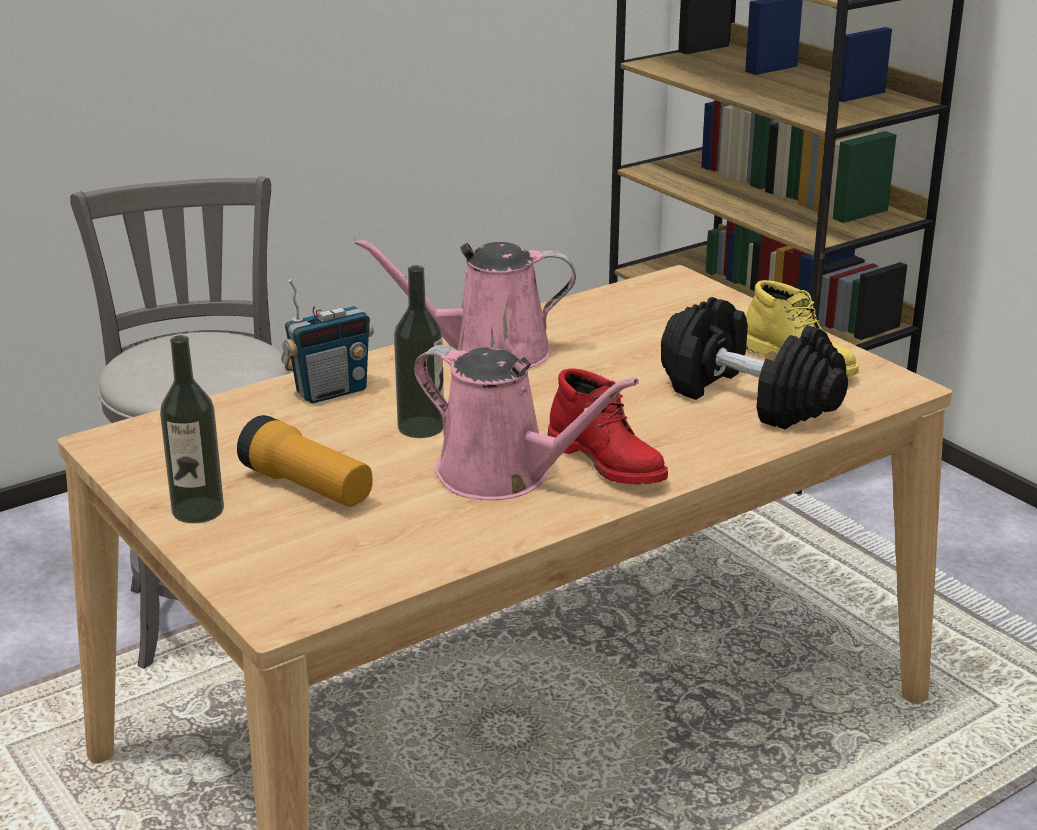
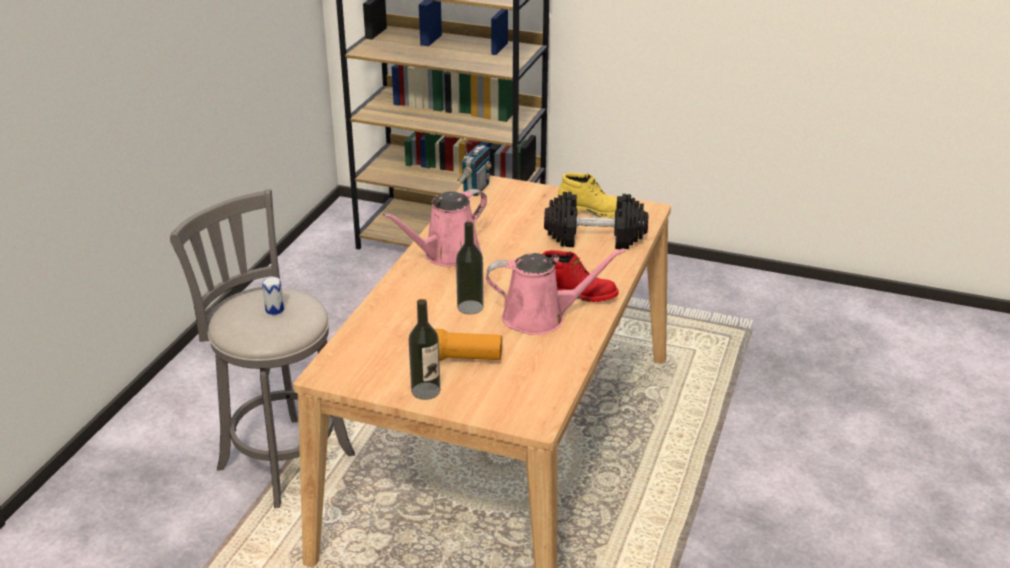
camera: 35 degrees left, 5 degrees up
radio [281,279,374,404] -> radio moved to [458,138,492,196]
none -> can [262,277,284,315]

